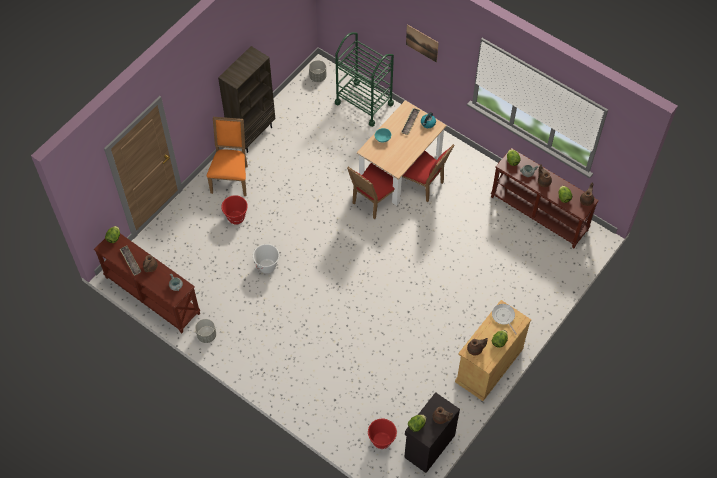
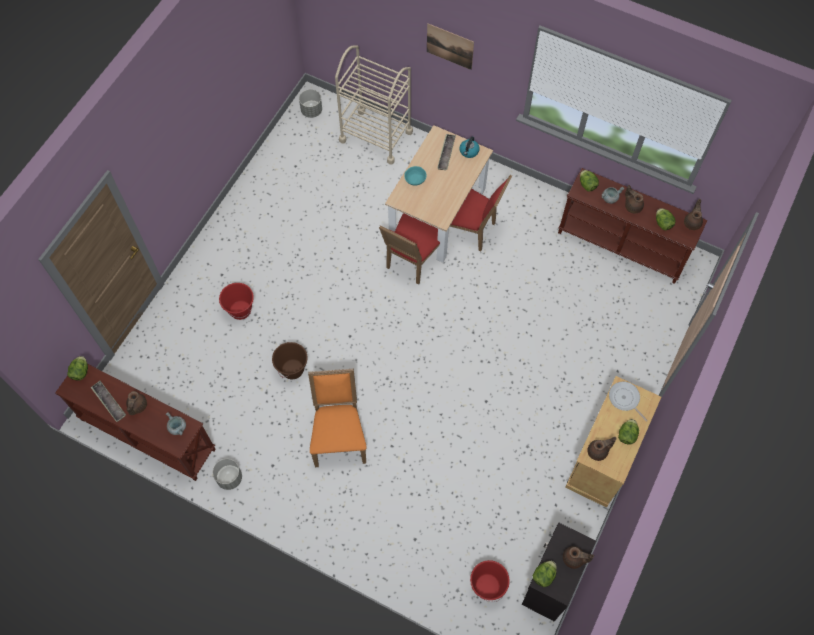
camera: 10 degrees left, 5 degrees up
orange chair [207,117,248,196] -> orange chair moved to [308,369,367,467]
brown bookcase [218,46,275,153] -> none
white bucket [253,244,279,273] -> brown bucket [272,342,308,379]
green cart [335,32,394,127] -> beige cart [335,45,413,164]

